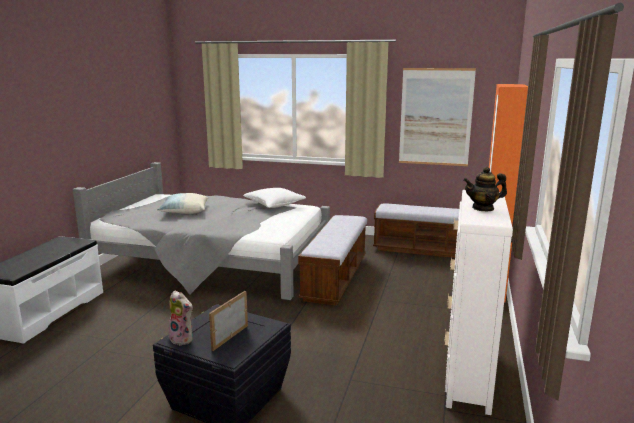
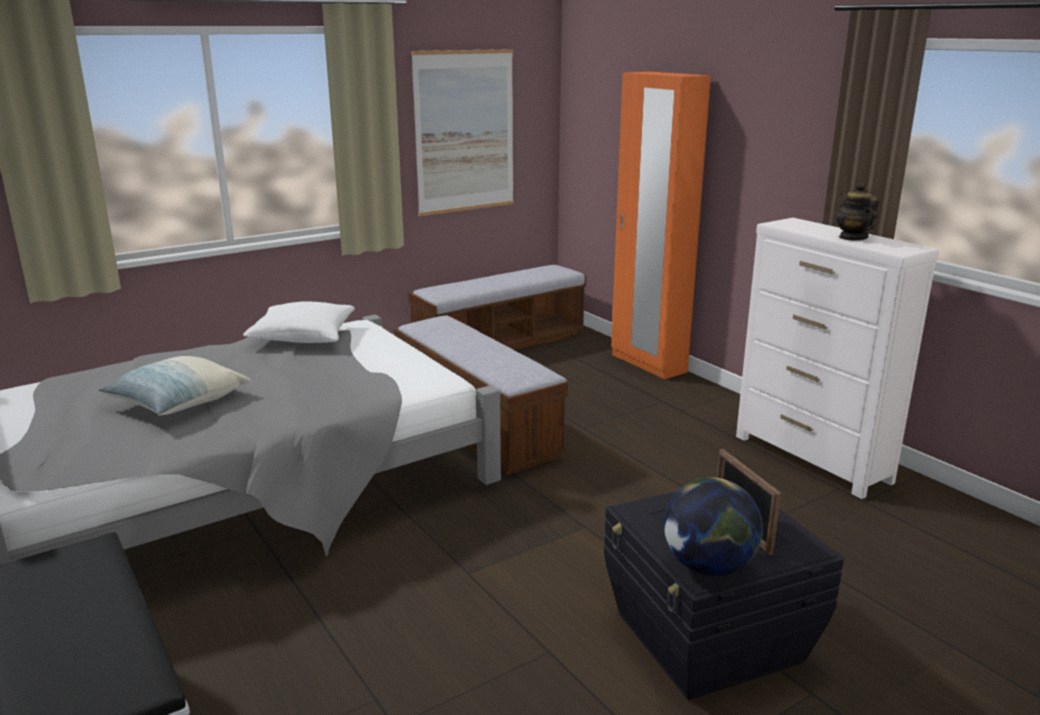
camera: 50 degrees left, 5 degrees up
plush toy [168,290,193,346] -> globe [663,477,763,576]
teapot [463,167,507,212] -> teapot turned 135 degrees clockwise [836,182,879,240]

